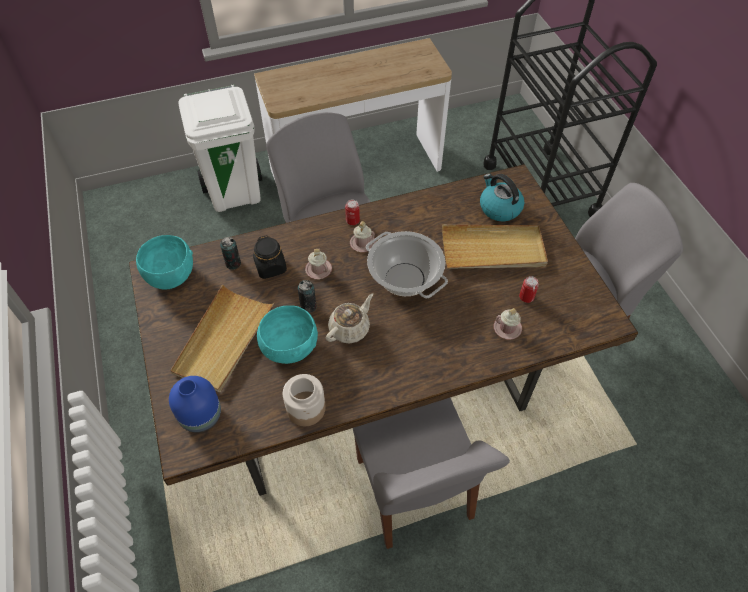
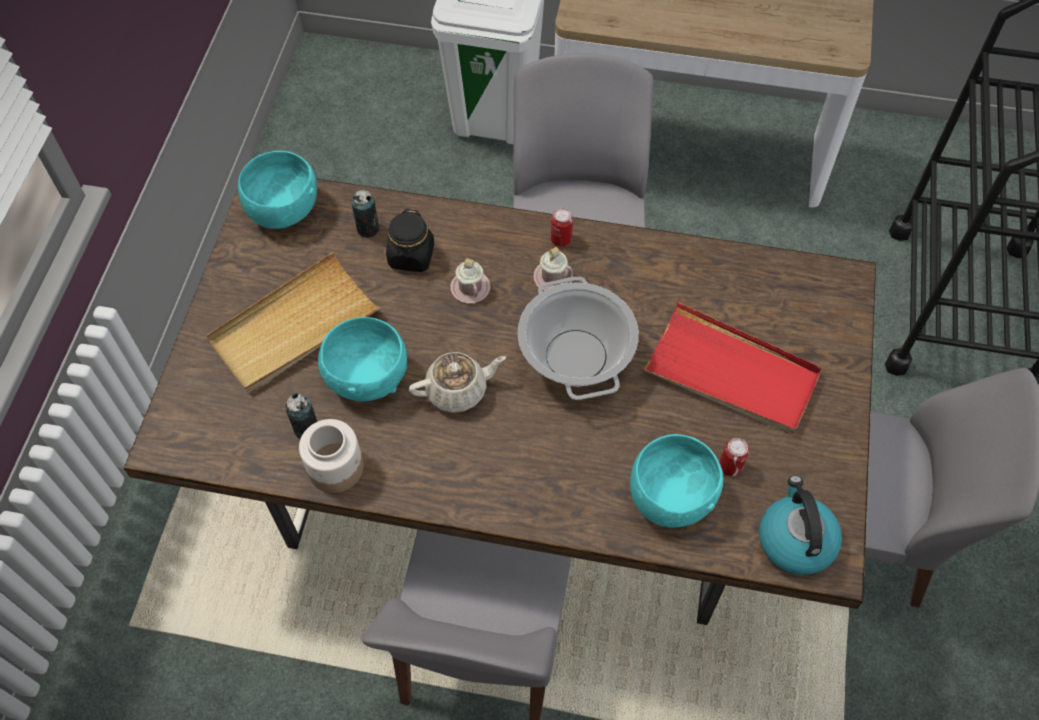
camera: 30 degrees right, 5 degrees up
blue vase [169,376,221,433] -> none
can [298,280,317,313] -> can moved to [286,393,317,439]
beige tray [442,225,548,269] -> red tray [643,302,822,434]
kettle [480,174,524,221] -> kettle moved to [759,476,842,575]
pink mug [494,308,522,340] -> turquoise bowl [630,434,724,528]

